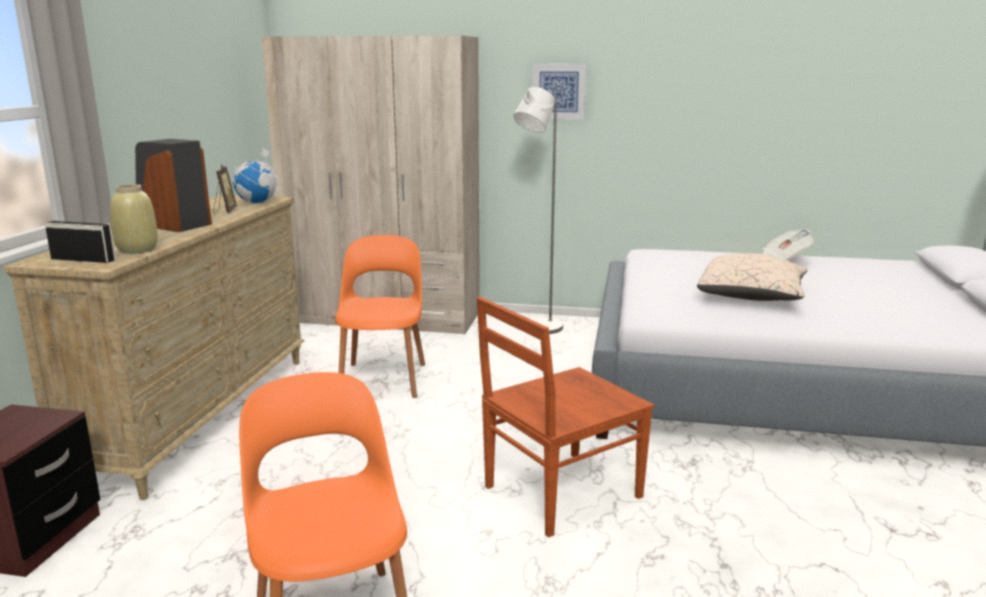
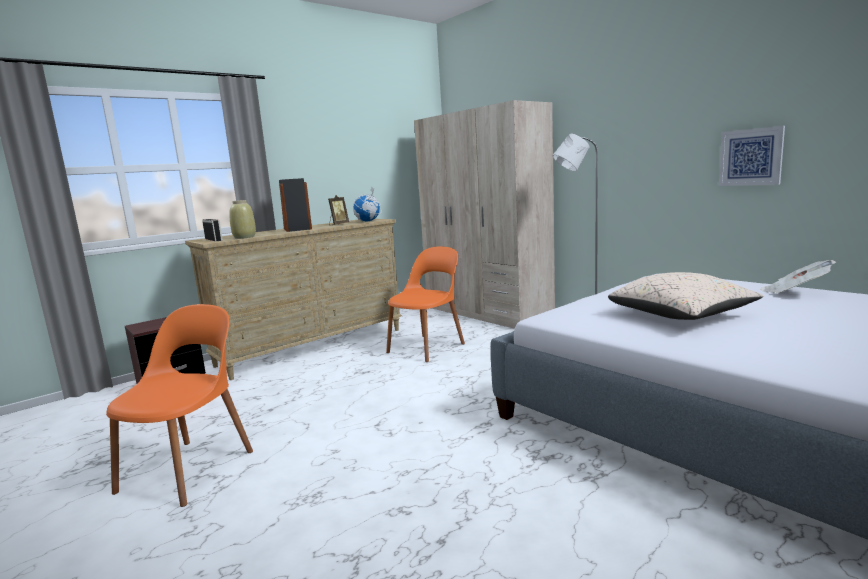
camera: 40 degrees right, 5 degrees down
brown chair [477,297,654,538] -> none
picture [532,64,587,120] -> picture moved to [719,126,785,186]

